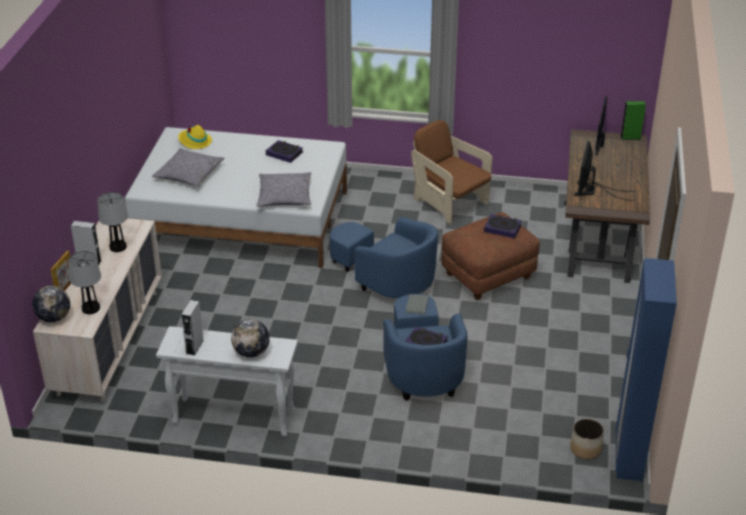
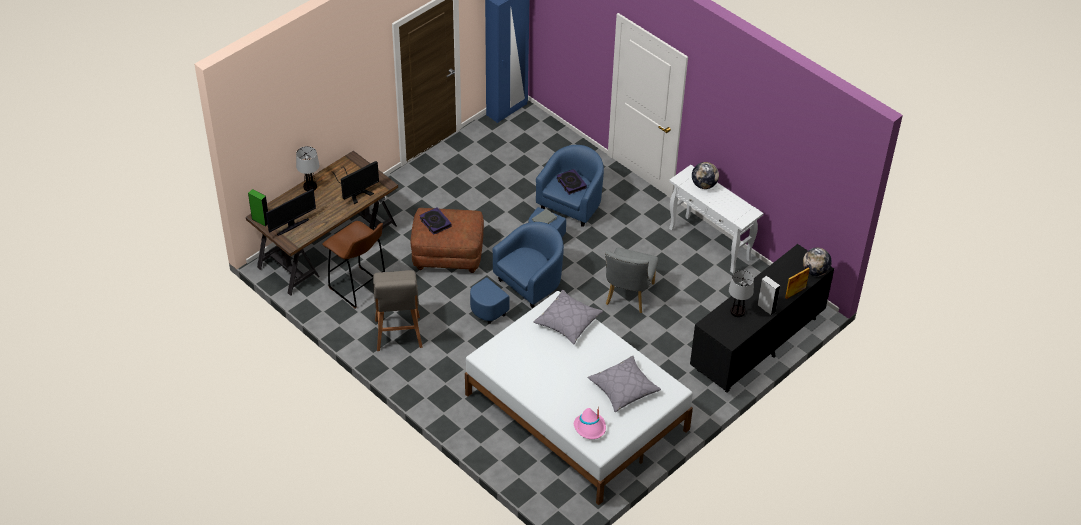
camera: 145 degrees left, 10 degrees up
beige dresser [33,218,162,401] -> black dresser [690,244,834,393]
table lamp [68,251,101,314] -> table lamp moved to [296,146,319,191]
yellow hat [178,125,212,149] -> pink hat [574,408,606,439]
grey speaker [181,300,204,356] -> none
book [266,140,303,163] -> none
blue armchair [330,217,438,298] -> blue armchair turned 60 degrees clockwise [470,222,564,324]
brown armchair [411,120,493,224] -> grey stool [373,270,423,351]
planter [570,418,604,459] -> none
none -> brown stool [322,221,385,308]
none -> grey chair [605,248,658,313]

